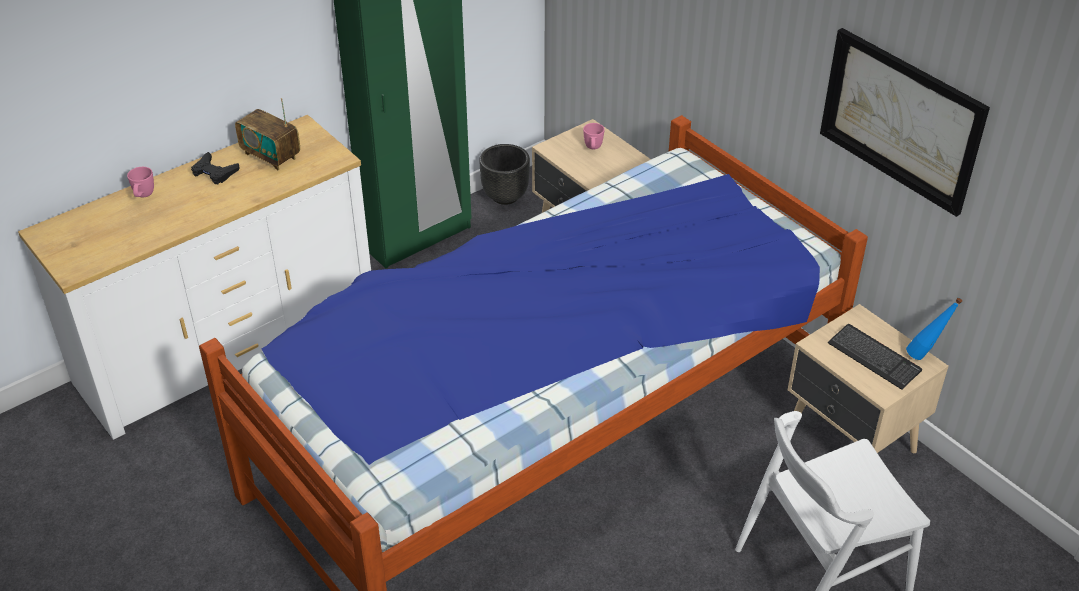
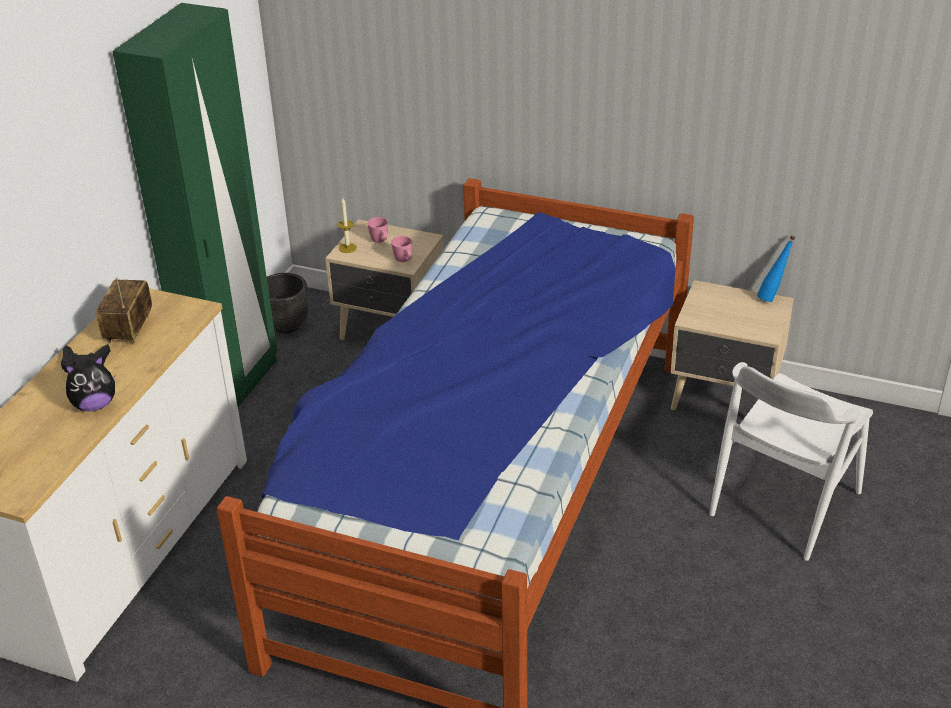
camera: 30 degrees left, 5 degrees down
pink mug [127,167,154,197] -> pink mug moved to [391,236,412,262]
radio [235,98,300,171] -> radio turned 90 degrees clockwise [96,277,152,345]
picture [820,28,990,217] -> none
keyboard [828,324,922,390] -> none
none -> plush toy [65,355,116,411]
none -> candle [338,198,357,253]

